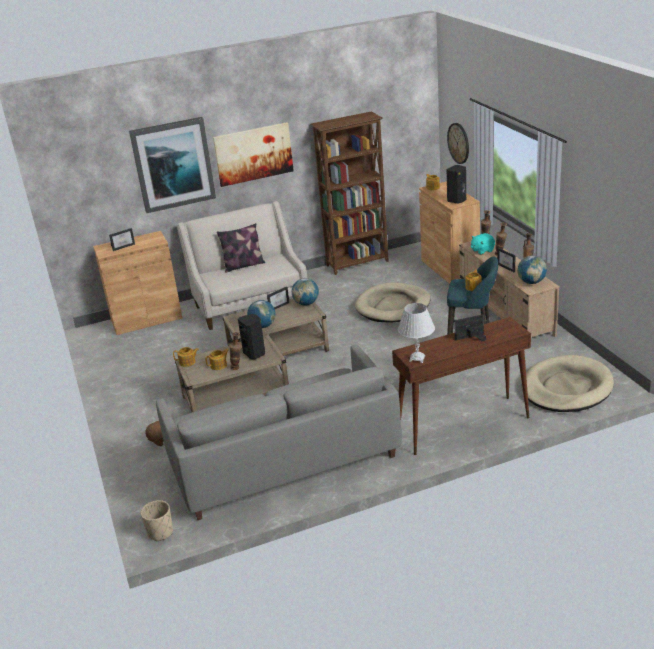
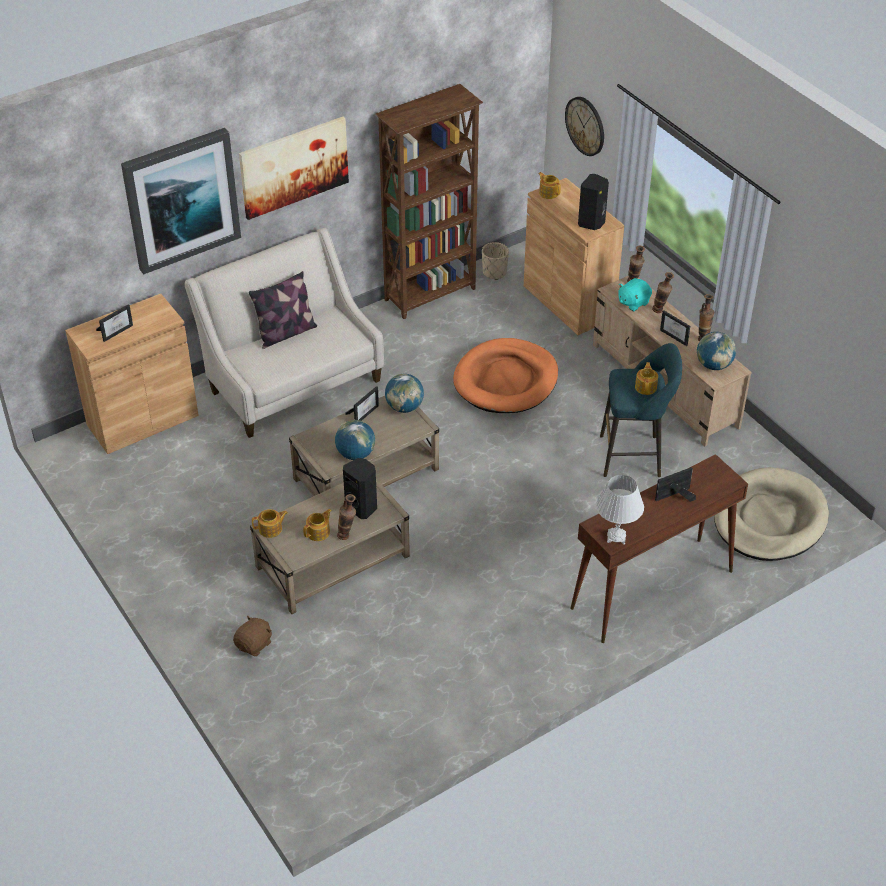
camera: 15 degrees left, 15 degrees up
beige planter [141,500,173,541] -> beige planter moved to [482,242,509,280]
grey sofa [156,345,402,520] -> none
beige dog bed [355,283,430,323] -> orange dog bed [453,338,558,413]

